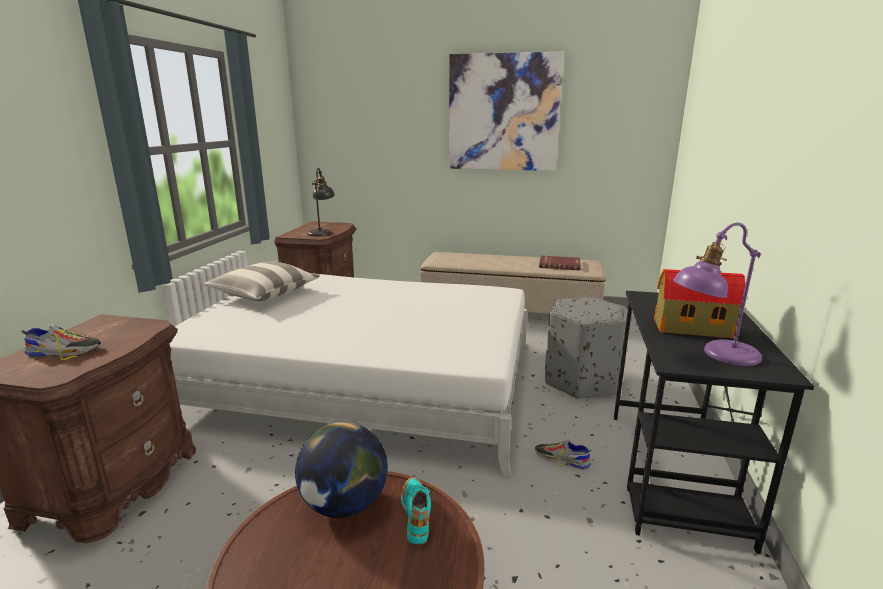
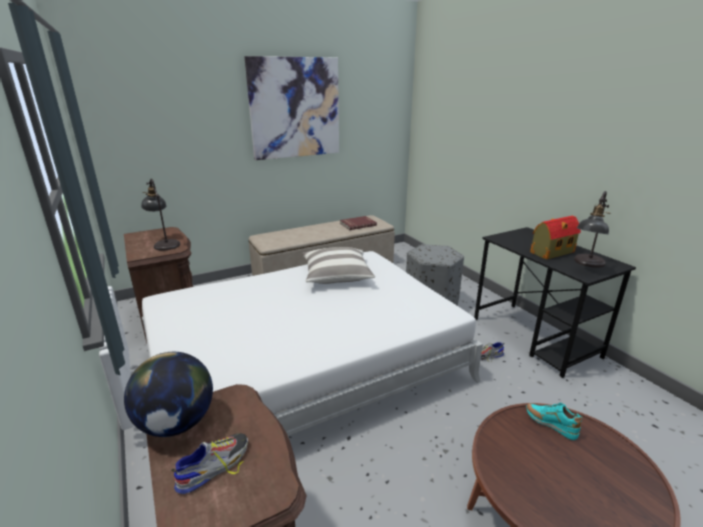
camera: 40 degrees left, 5 degrees up
pillow [203,261,320,301] -> pillow moved to [302,247,375,284]
globe [295,422,388,518] -> globe moved to [124,352,213,437]
purple table lamp [673,223,762,366] -> grey table lamp [574,191,610,268]

